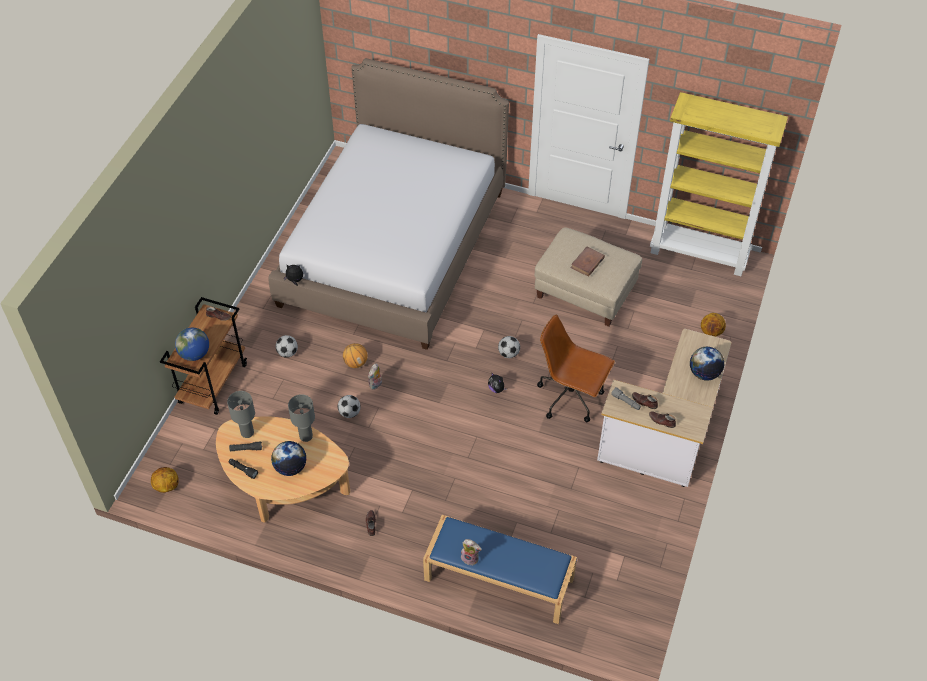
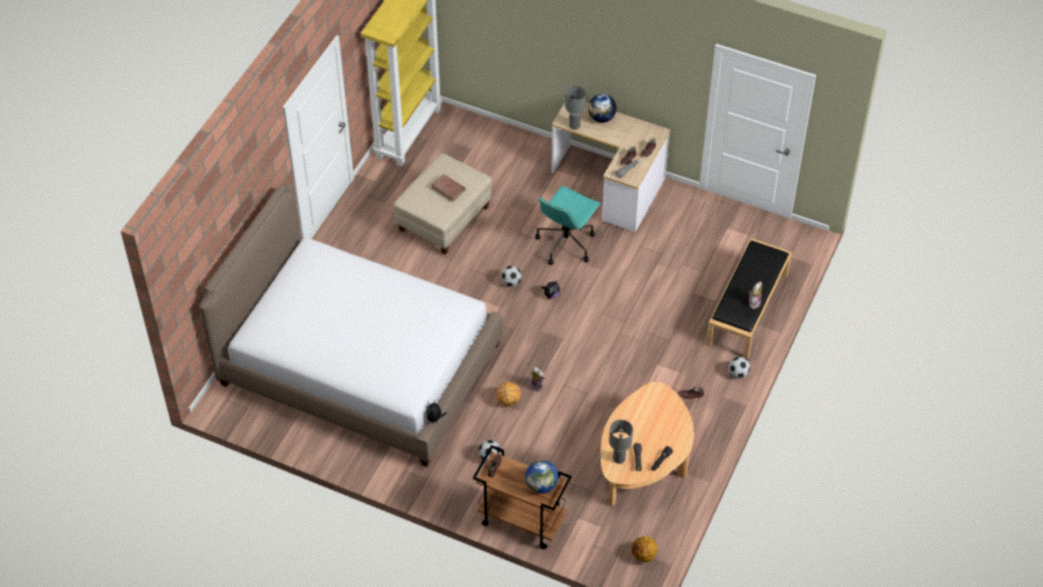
camera: 85 degrees left, 0 degrees up
globe [271,441,306,476] -> none
grey table lamp [288,394,315,442] -> grey table lamp moved to [565,86,586,130]
football [338,395,361,418] -> football moved to [728,357,750,379]
blue bench [423,515,577,624] -> black bench [706,238,792,360]
brown office chair [537,315,615,422] -> turquoise office chair [535,186,601,265]
basketball [701,313,726,337] -> none

